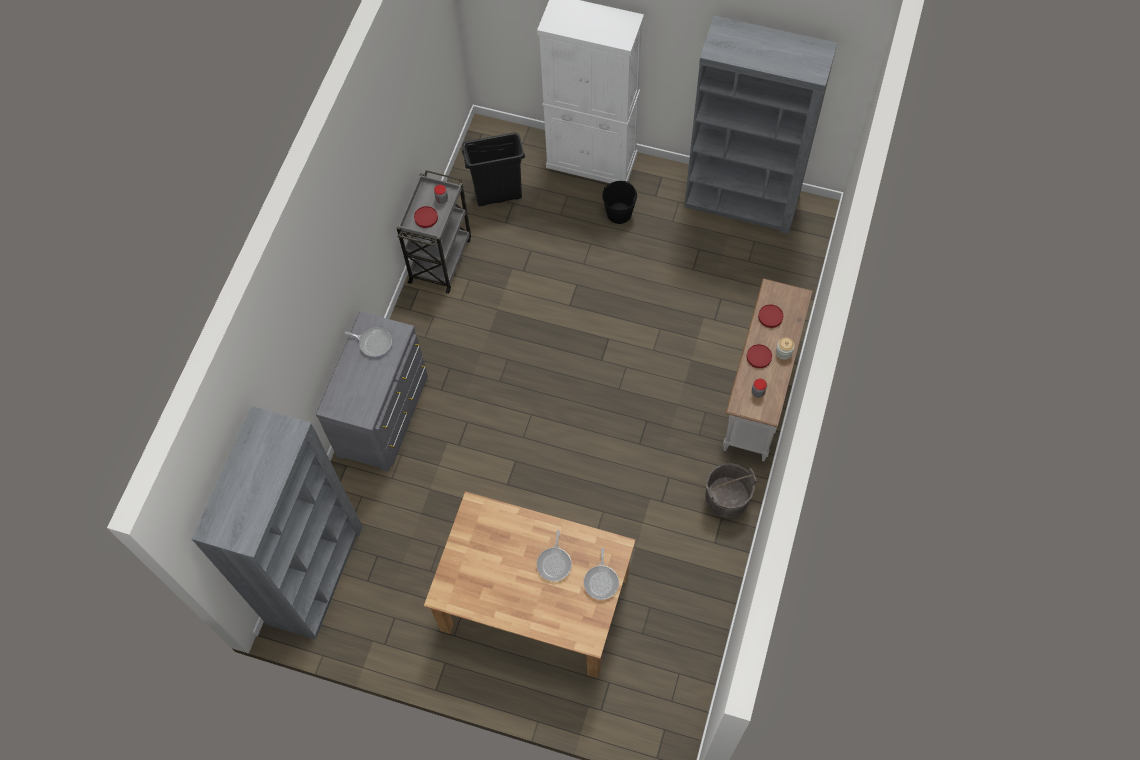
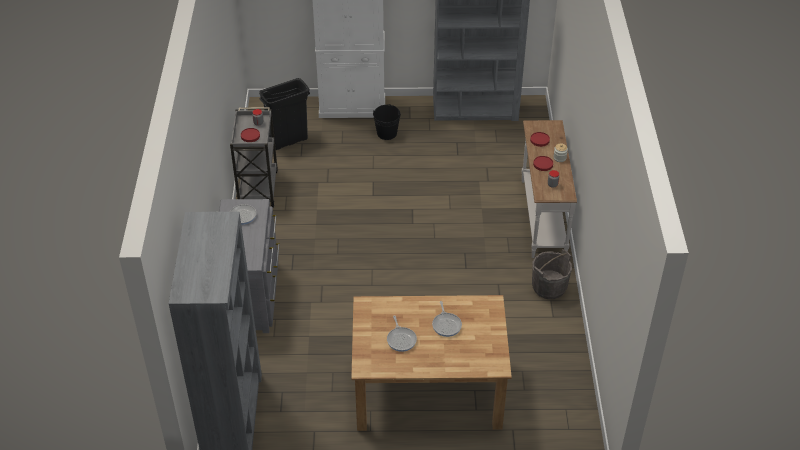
camera: 20 degrees left, 20 degrees down
frying pan [584,548,619,600] -> frying pan moved to [387,316,417,352]

